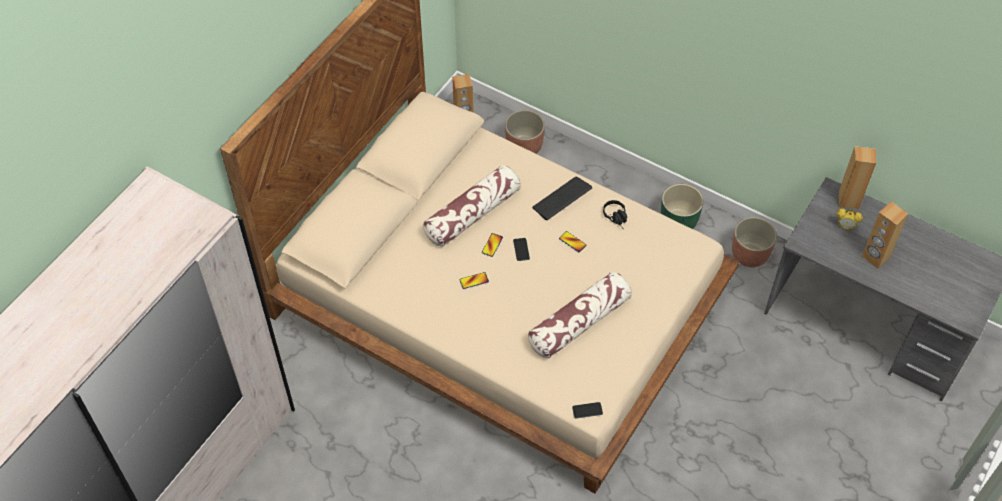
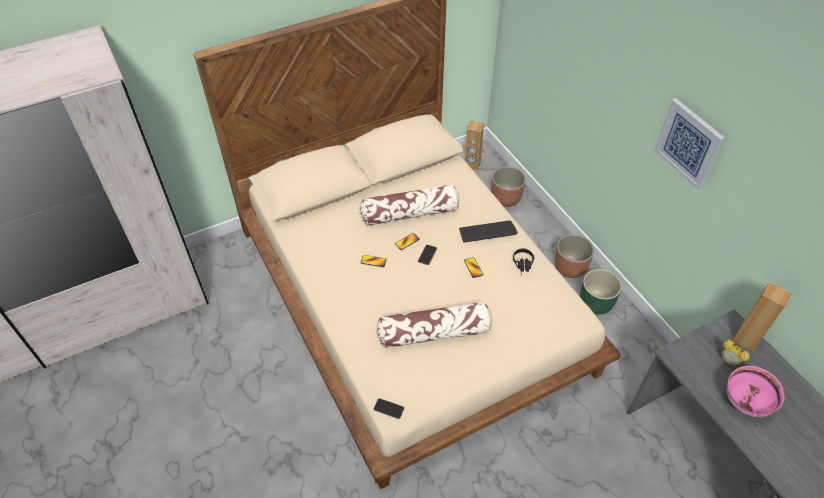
camera: 30 degrees right, 5 degrees down
planter [732,217,777,267] -> planter moved to [555,234,594,278]
brown speaker [861,201,908,269] -> pink bowl [726,366,784,417]
none -> picture [654,98,725,190]

